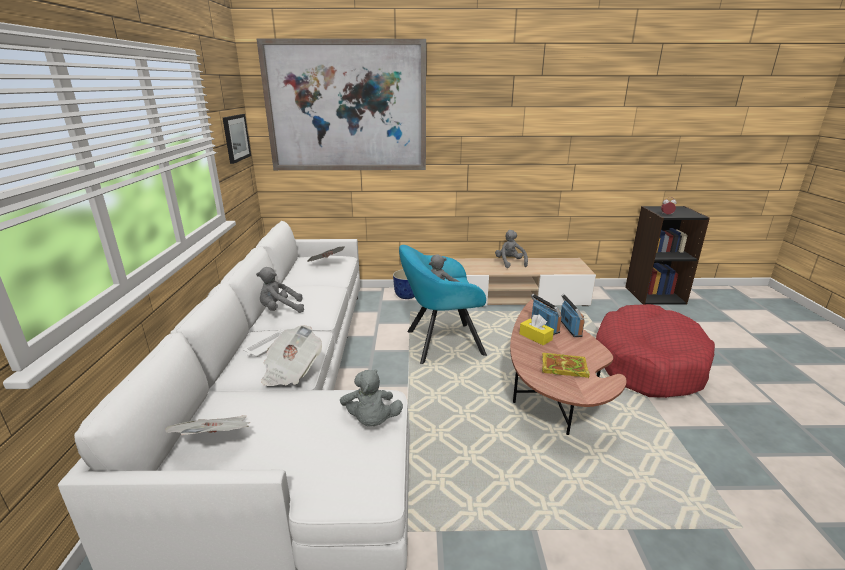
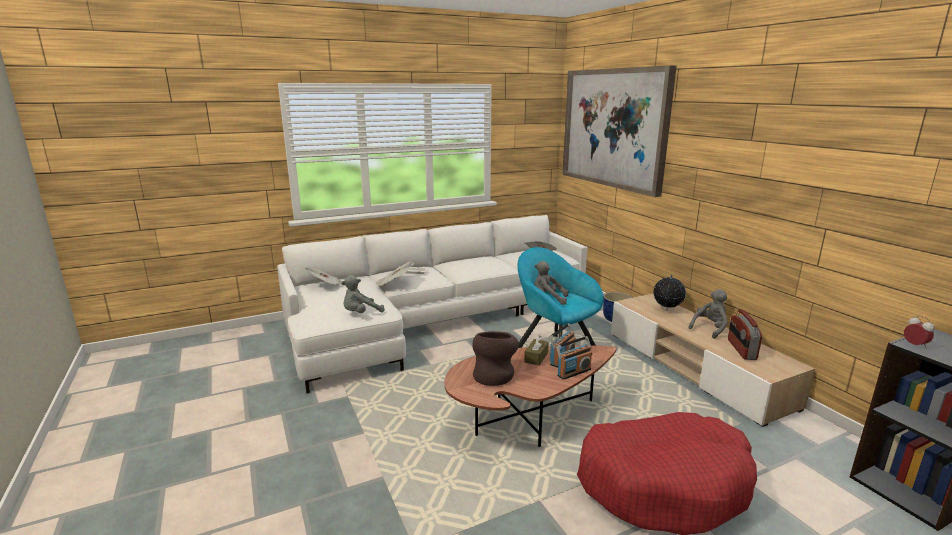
camera: 65 degrees right, 5 degrees down
picture [223,114,251,164] -> none
grey plush toy [256,267,304,313] -> none
yellow tissue box [519,314,554,345] -> brown tissue box [524,335,549,366]
book [542,353,590,378] -> brown vase [473,331,519,386]
none -> globe [653,274,686,311]
none -> radio [728,309,762,360]

